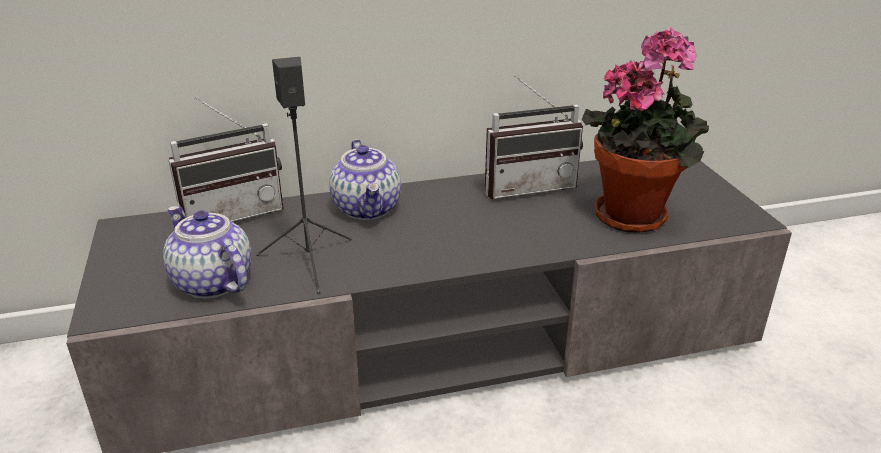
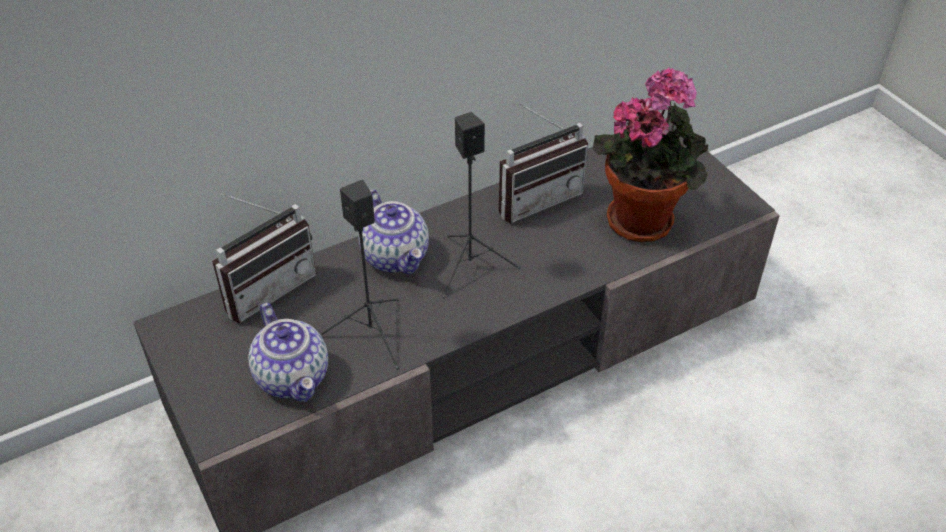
camera: 15 degrees left, 15 degrees up
teapot [163,206,251,299] -> teapot turned 150 degrees counterclockwise [248,303,328,402]
none -> black speaker [442,112,520,298]

